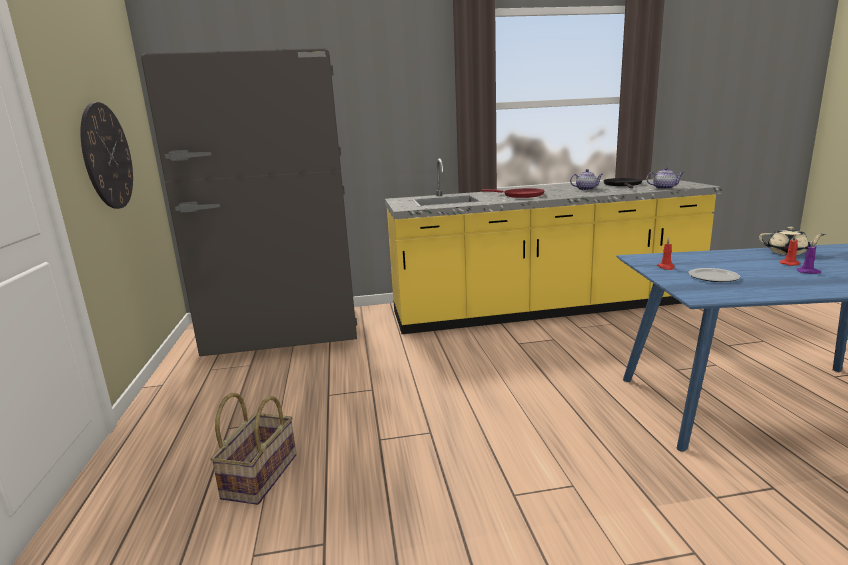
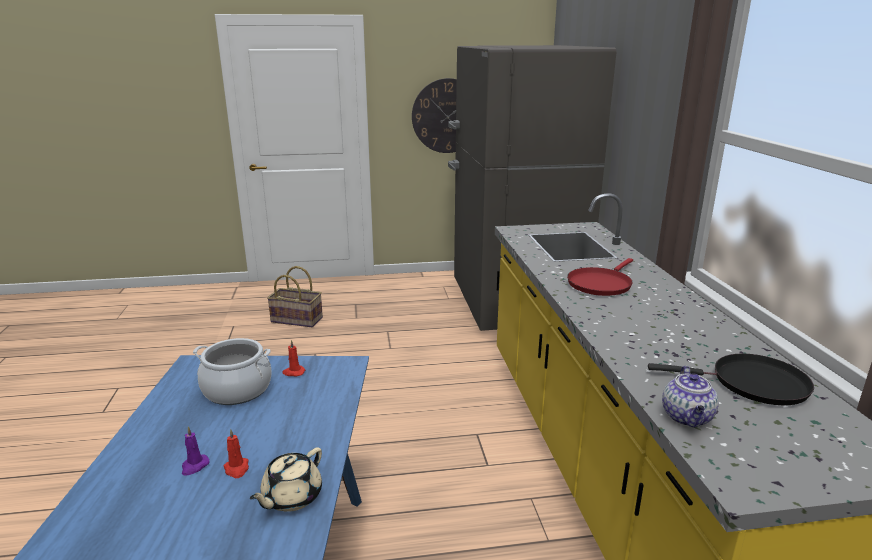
camera: 90 degrees right, 5 degrees up
teapot [570,169,603,190] -> none
plate [688,268,740,282] -> cooking pot [193,338,272,405]

